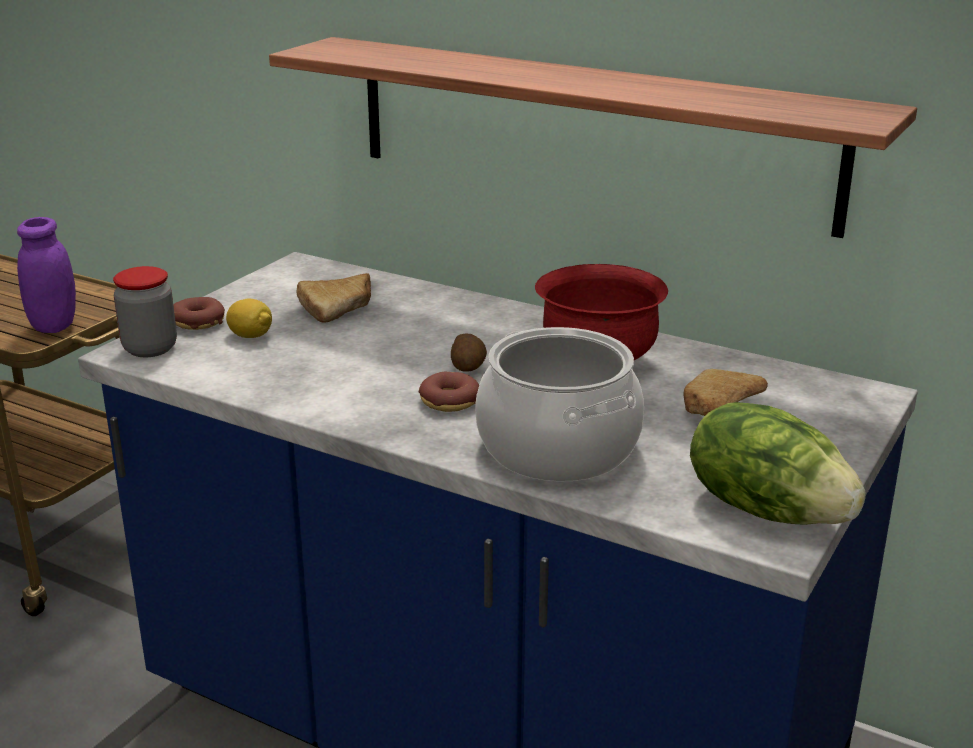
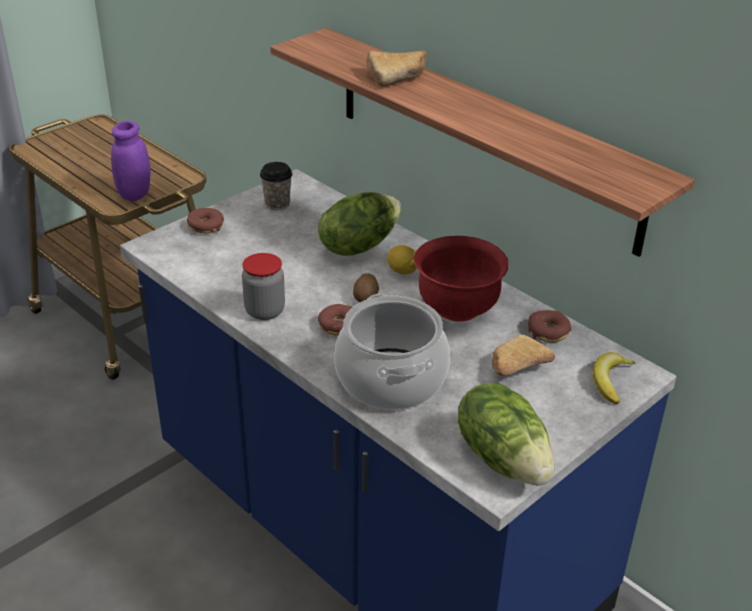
camera: 15 degrees right, 10 degrees up
jar [113,266,177,357] -> jar moved to [242,253,285,320]
lemon [226,298,272,338] -> lemon moved to [387,245,417,274]
bread [297,273,371,323] -> bread moved to [366,51,427,86]
none -> cup [260,162,292,210]
none -> lettuce [318,192,401,256]
none -> donut [528,310,572,342]
none -> banana [593,352,636,404]

